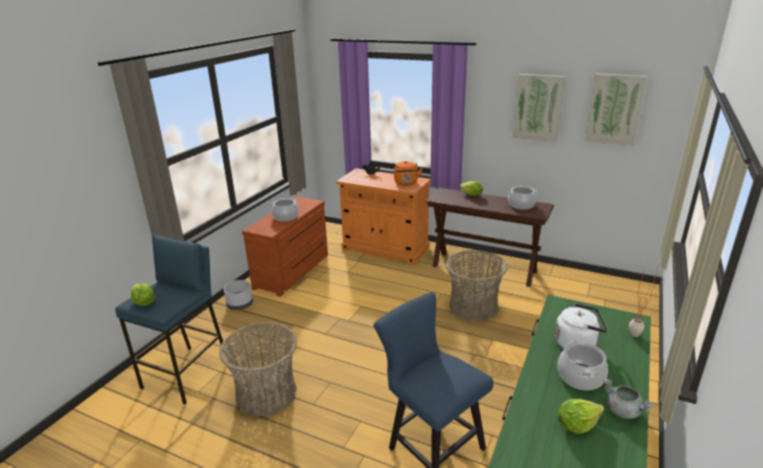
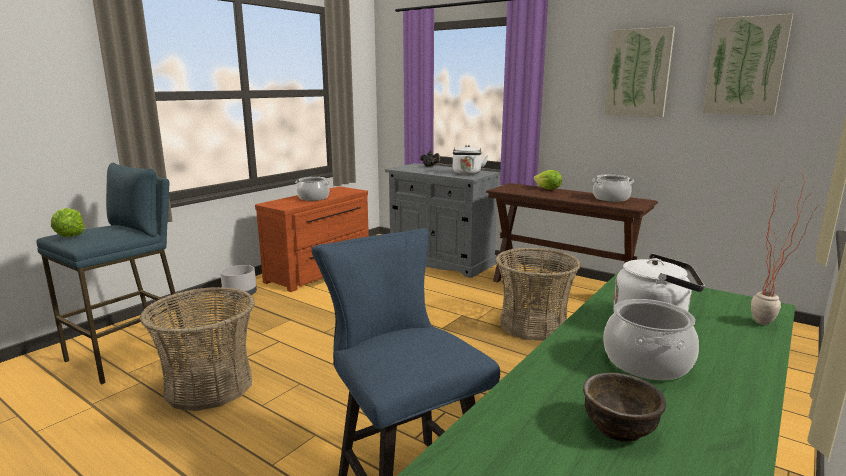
camera: 10 degrees right, 10 degrees down
orange cabinet [336,169,431,265] -> grey cabinet [385,163,500,278]
orange kettle [394,161,423,186] -> white kettle [453,145,489,175]
lettuce [558,399,604,434] -> brown bowl [583,372,666,442]
grey cooking pot [603,378,654,419] -> none

